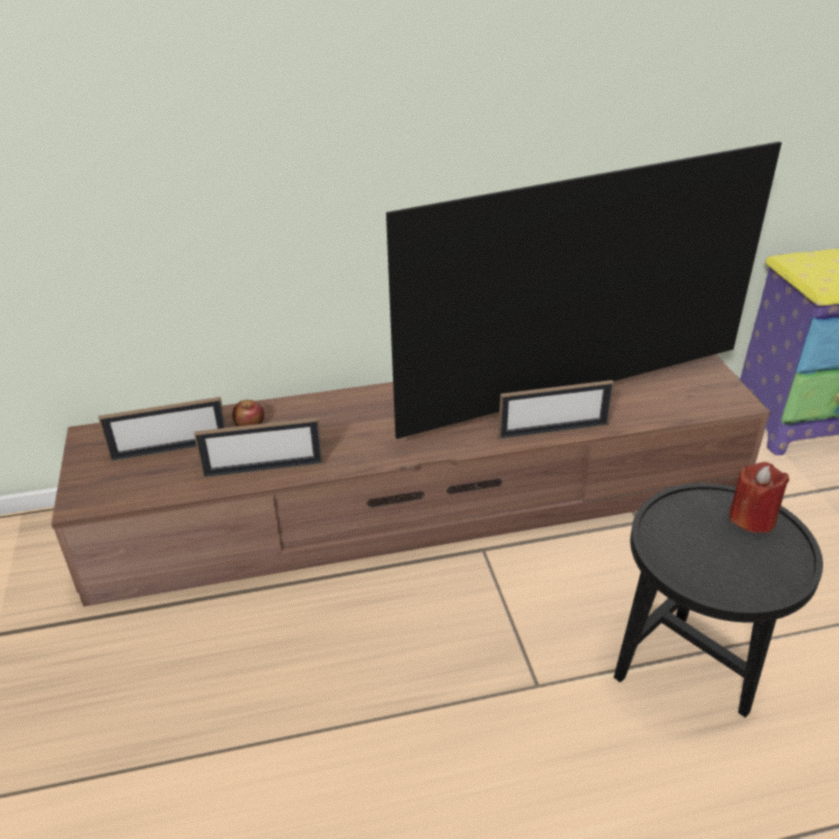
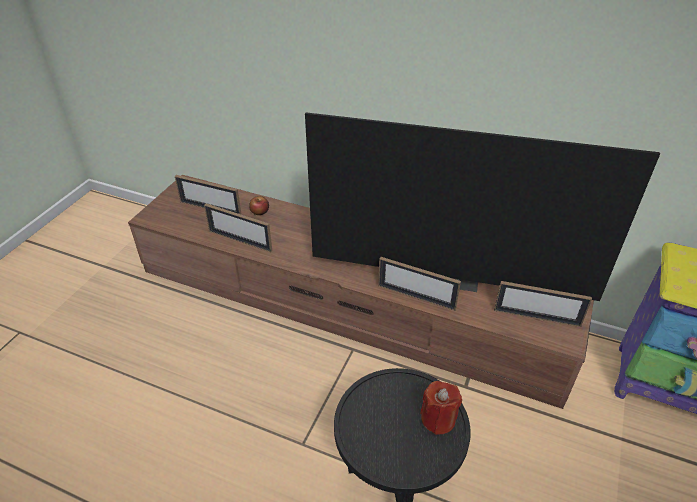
camera: 35 degrees right, 5 degrees up
none -> picture frame [494,281,592,327]

